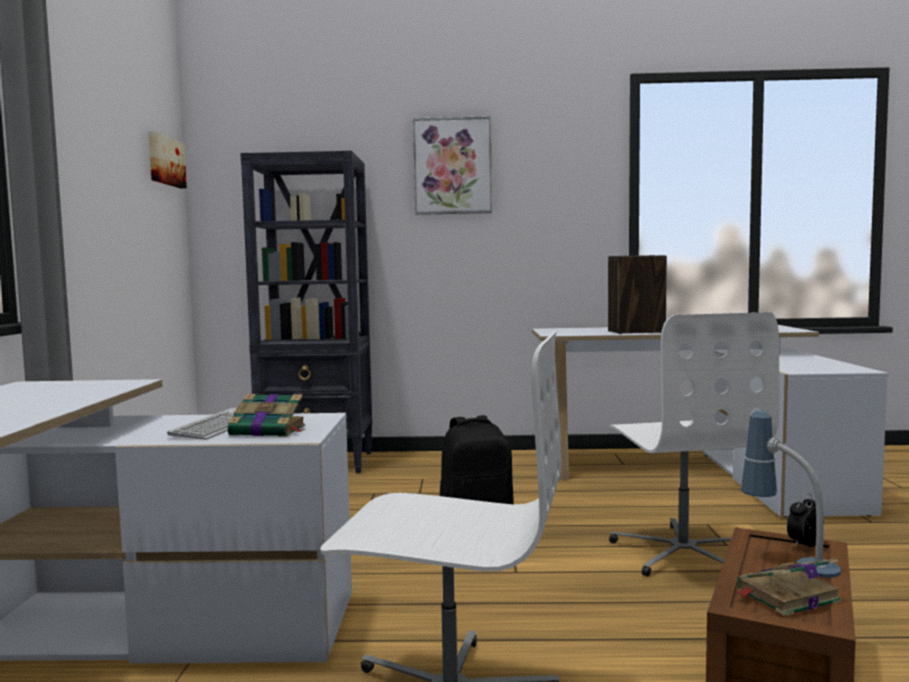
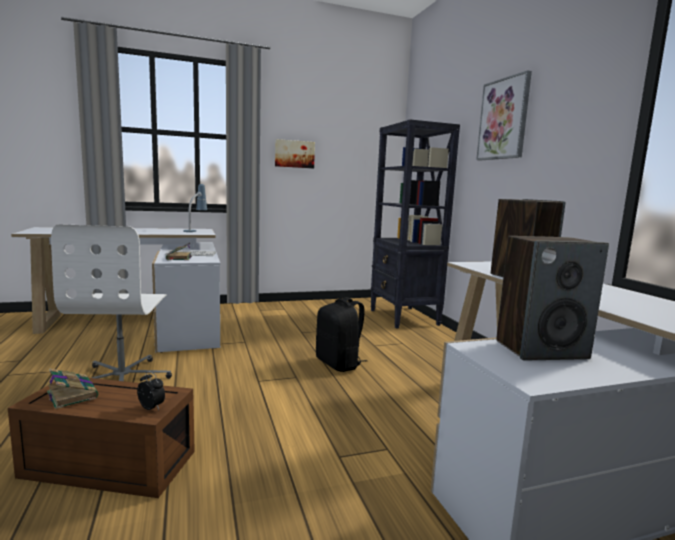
camera: 70 degrees right, 5 degrees up
picture [149,131,187,188] -> picture moved to [275,139,315,168]
white office chair [609,312,780,577] -> none
table lamp [741,411,841,578] -> table lamp moved to [183,184,207,232]
none -> speaker [496,236,609,360]

